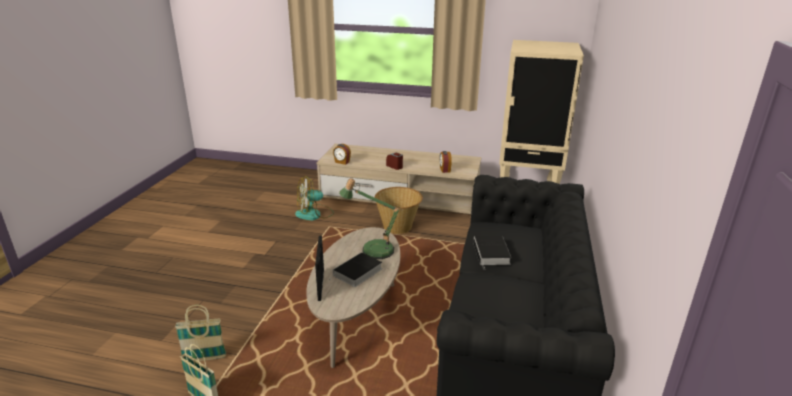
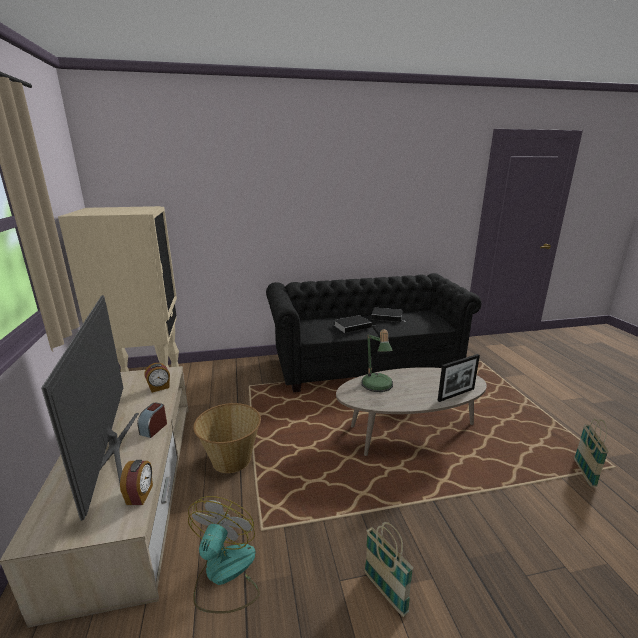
camera: 115 degrees left, 5 degrees down
basket [175,305,226,361] -> basket moved to [364,522,414,617]
fan [295,176,334,220] -> fan turned 120 degrees counterclockwise [188,496,260,614]
book [329,252,382,287] -> book moved to [371,308,407,322]
none -> television [41,295,139,521]

